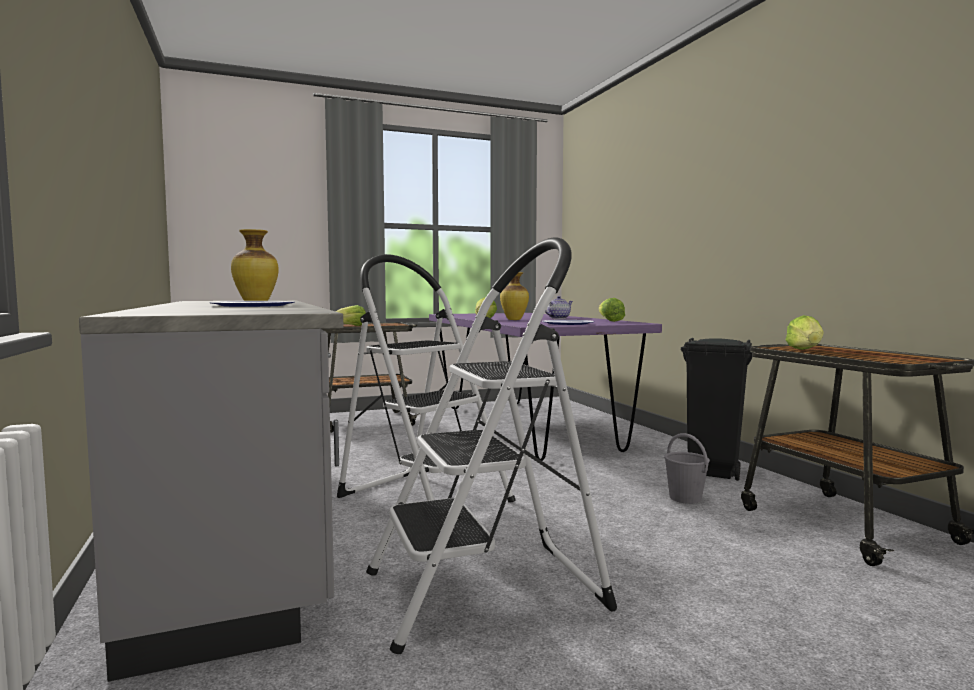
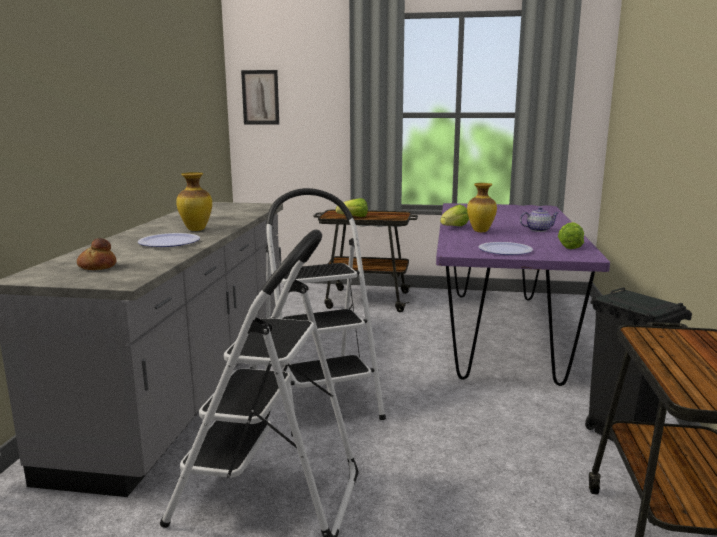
camera: 30 degrees right, 10 degrees up
grey bucket [664,433,710,504] -> none
lettuce [786,315,824,350] -> none
none -> bread [77,238,117,270]
none -> picture [241,70,279,125]

